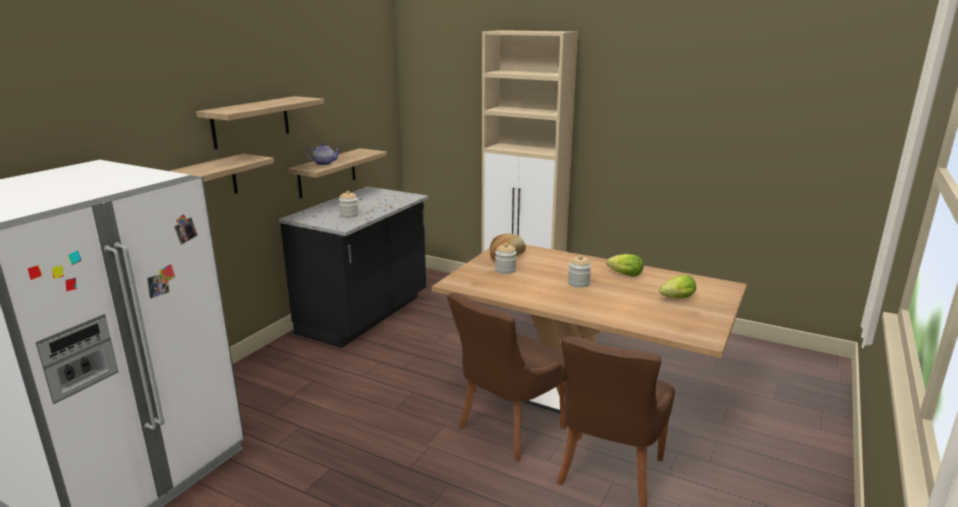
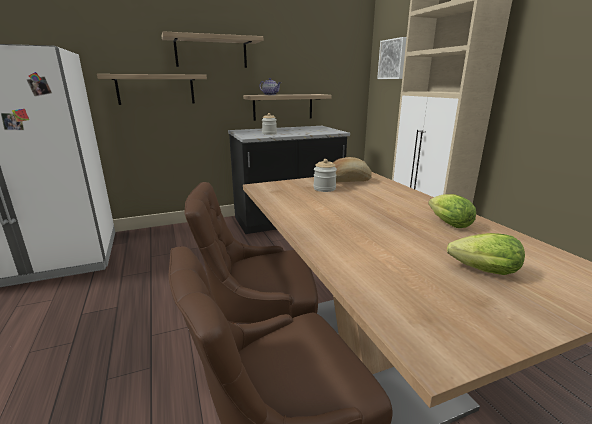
camera: 40 degrees right, 0 degrees up
jar [568,255,591,288] -> none
none -> picture [377,37,407,79]

